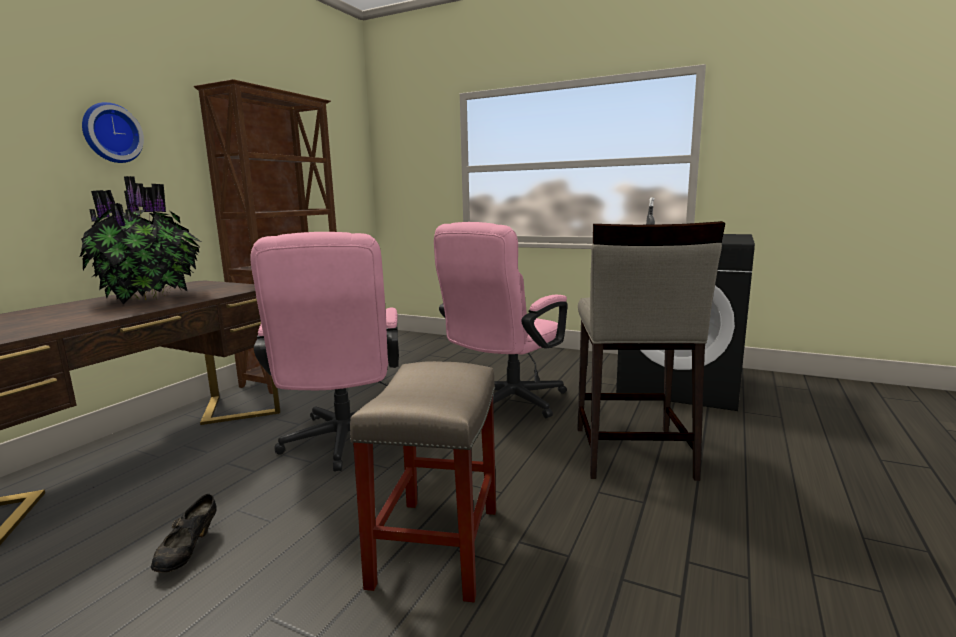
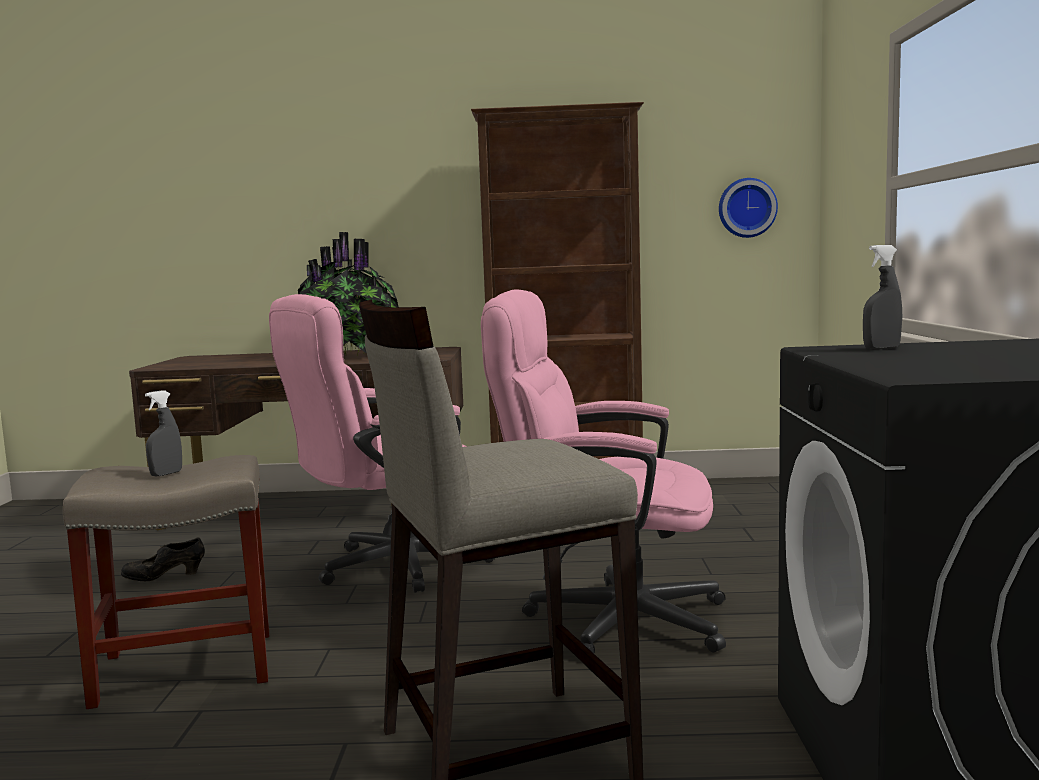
camera: 65 degrees right, 5 degrees down
wall clock [82,102,144,163] -> wall clock moved to [719,178,778,238]
none -> grey spray bottle [145,390,182,477]

